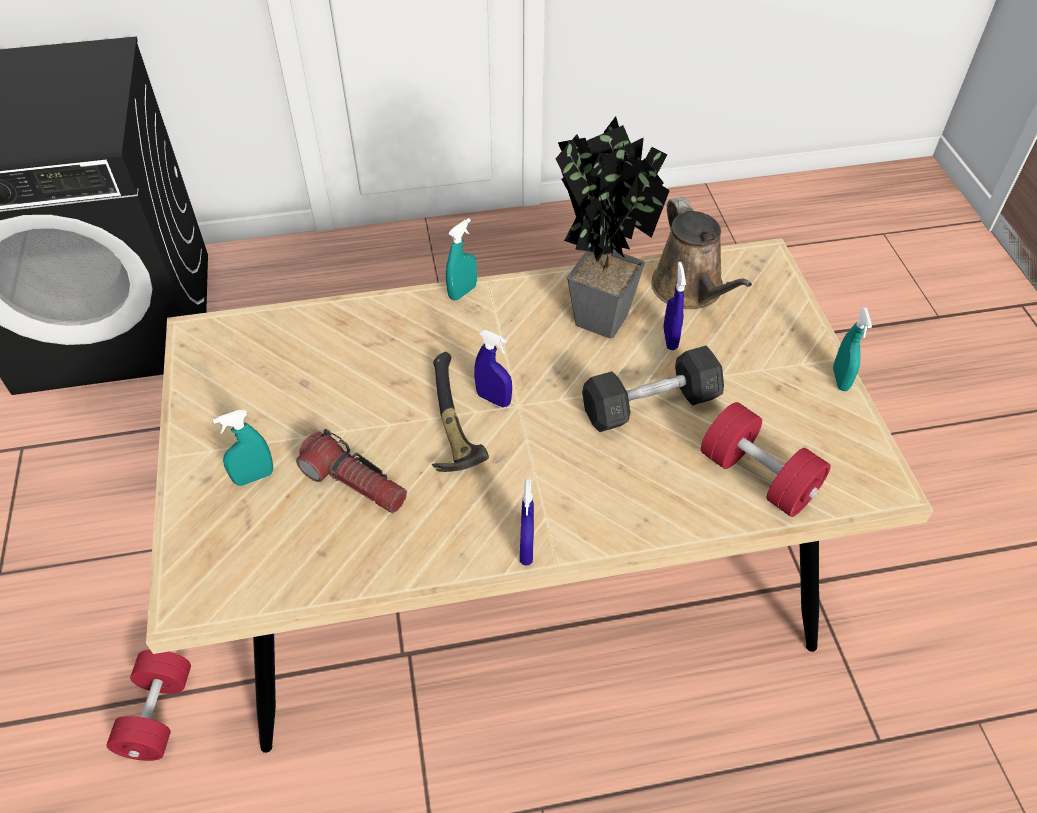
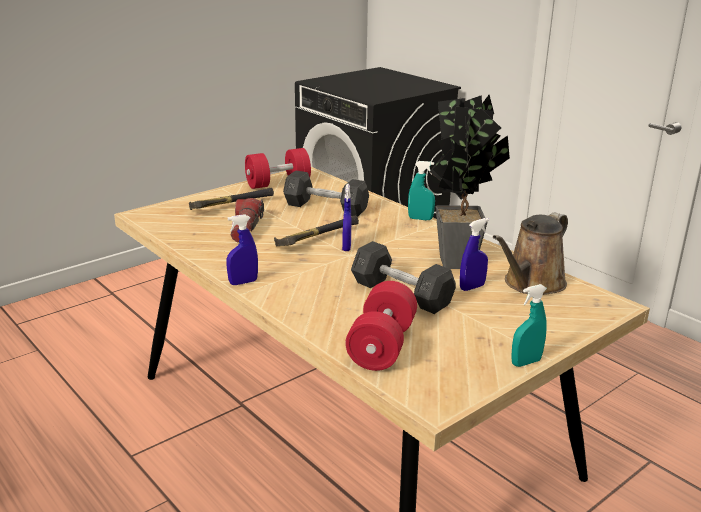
camera: 60 degrees right, 25 degrees down
red dumbbell [106,650,191,761] -> red dumbbell moved to [245,148,311,189]
turquoise spray bottle [213,410,273,486] -> hammer [189,188,274,210]
none -> grey dumbbell [283,171,369,217]

